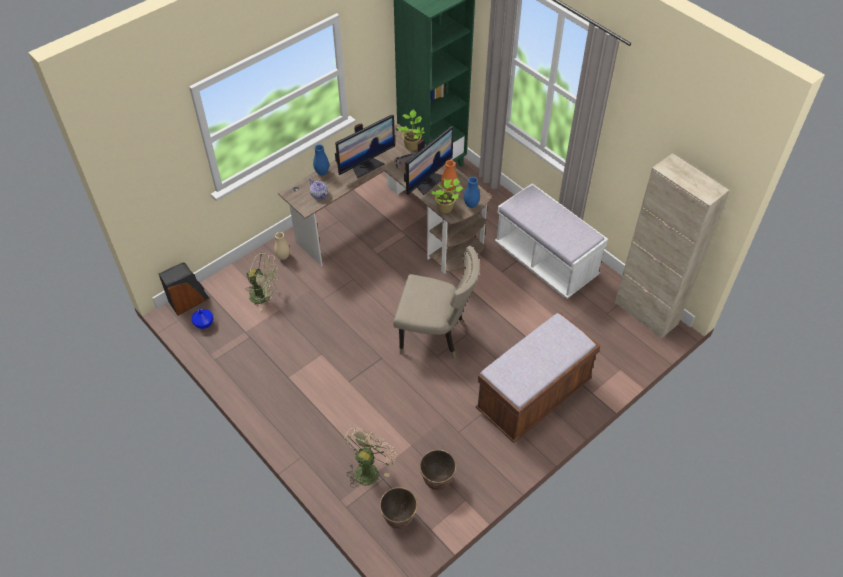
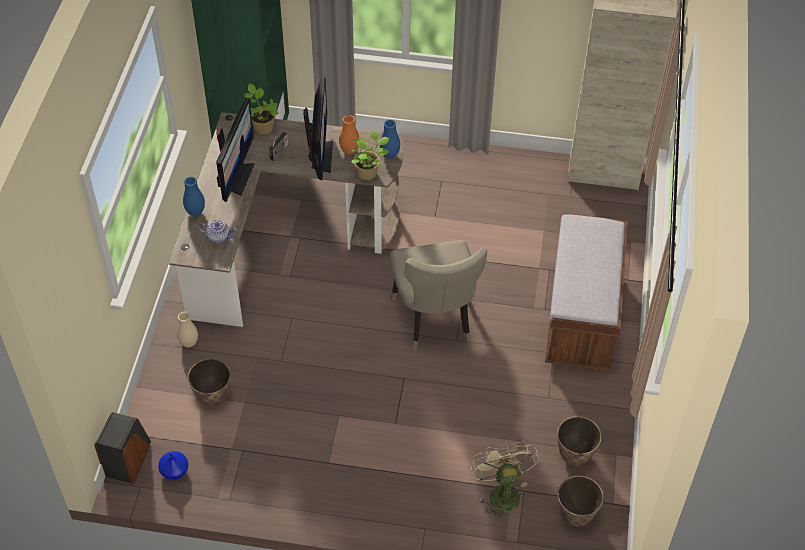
camera: 40 degrees left, 0 degrees up
green fan [245,253,279,311] -> planter [187,358,231,408]
beige chair [393,246,480,359] -> beige chair turned 105 degrees clockwise [390,240,487,350]
white bench [495,183,608,299] -> none

